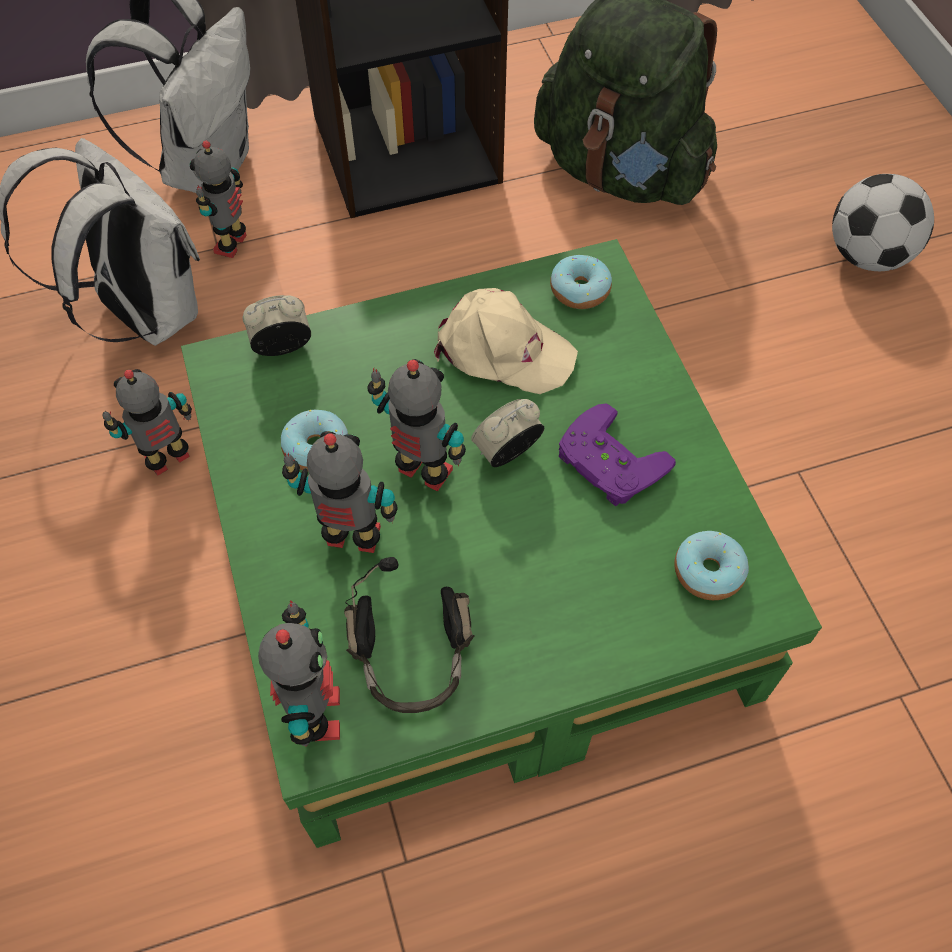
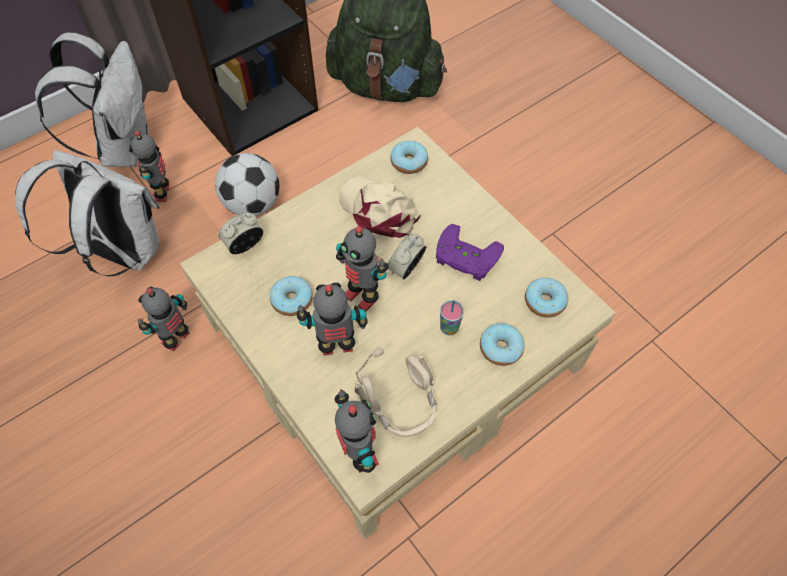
camera: 20 degrees left, 0 degrees up
green coffee table [181,239,822,848] -> beige coffee table [180,127,616,539]
black headphones [344,557,475,713] -> beige headphones [355,347,436,437]
toy robot [367,359,466,491] -> toy robot turned 150 degrees counterclockwise [336,226,388,312]
beige cap [434,288,578,394] -> beige cap turned 135 degrees counterclockwise [339,176,421,238]
football [832,174,934,271] -> football moved to [215,153,279,216]
none -> cup [440,300,464,335]
none -> donut [480,323,525,366]

